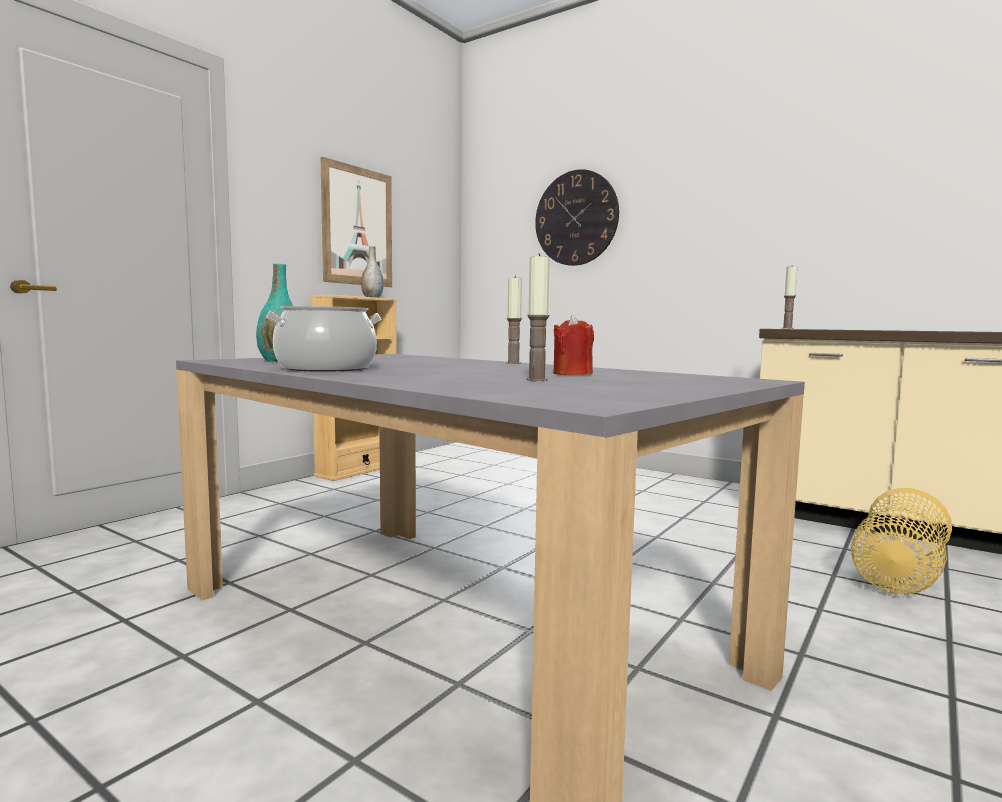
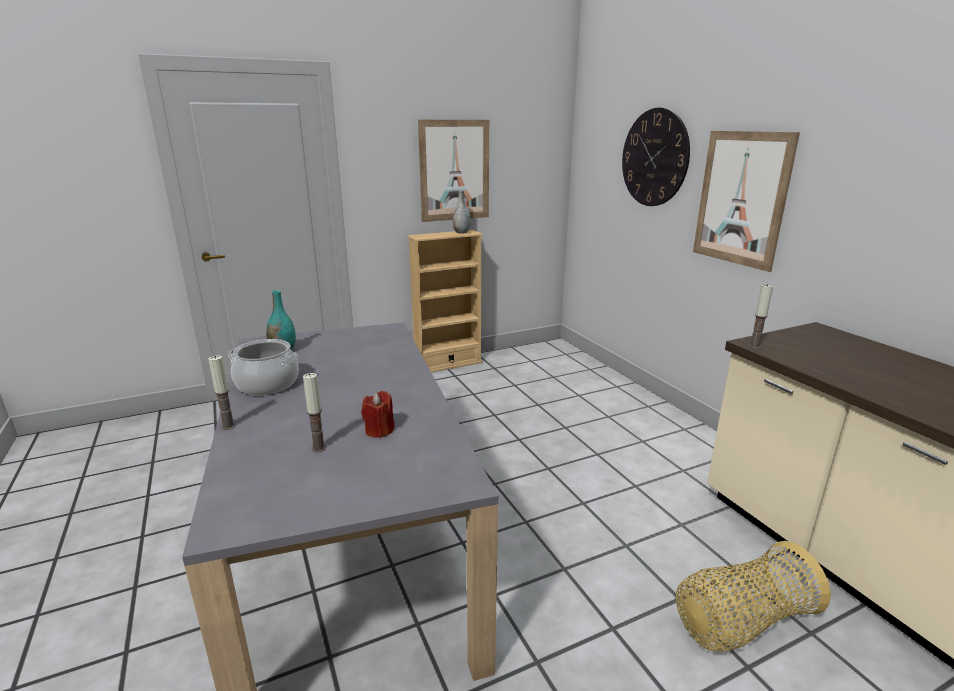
camera: 30 degrees right, 15 degrees up
candle [506,275,522,364] -> candle moved to [208,355,236,430]
none -> picture [693,131,800,272]

